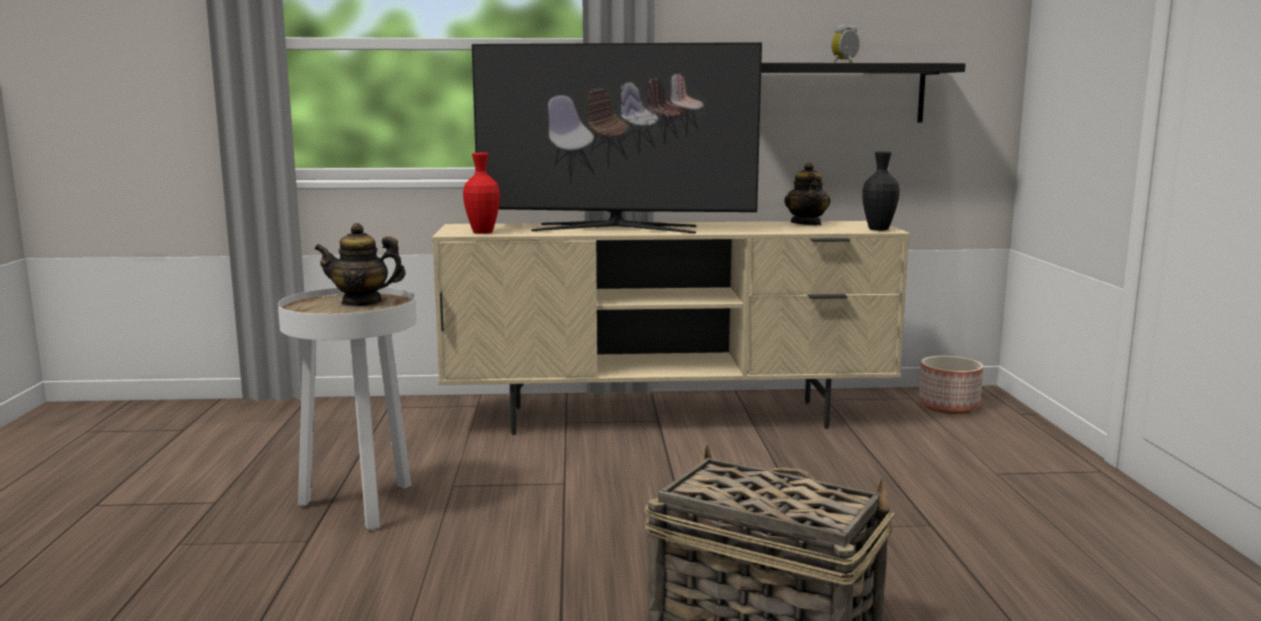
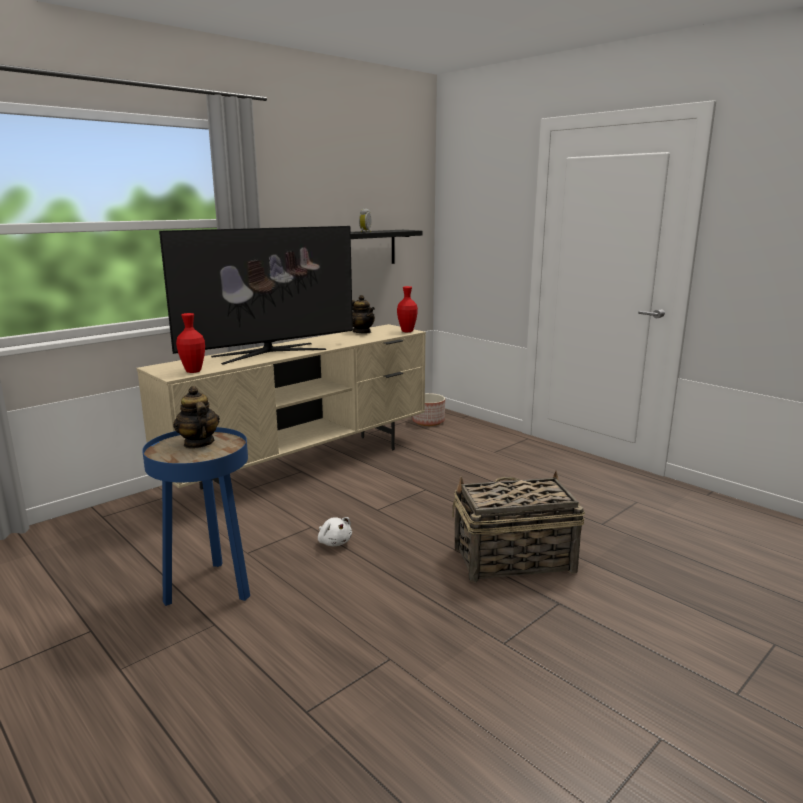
camera: 40 degrees left, 5 degrees up
white side table [278,287,417,530] -> blue side table [142,427,250,606]
teapot [314,223,406,307] -> teapot turned 105 degrees clockwise [173,386,220,449]
black vase [862,151,900,231] -> red vase [397,286,418,332]
none -> white plush toy [318,517,352,546]

